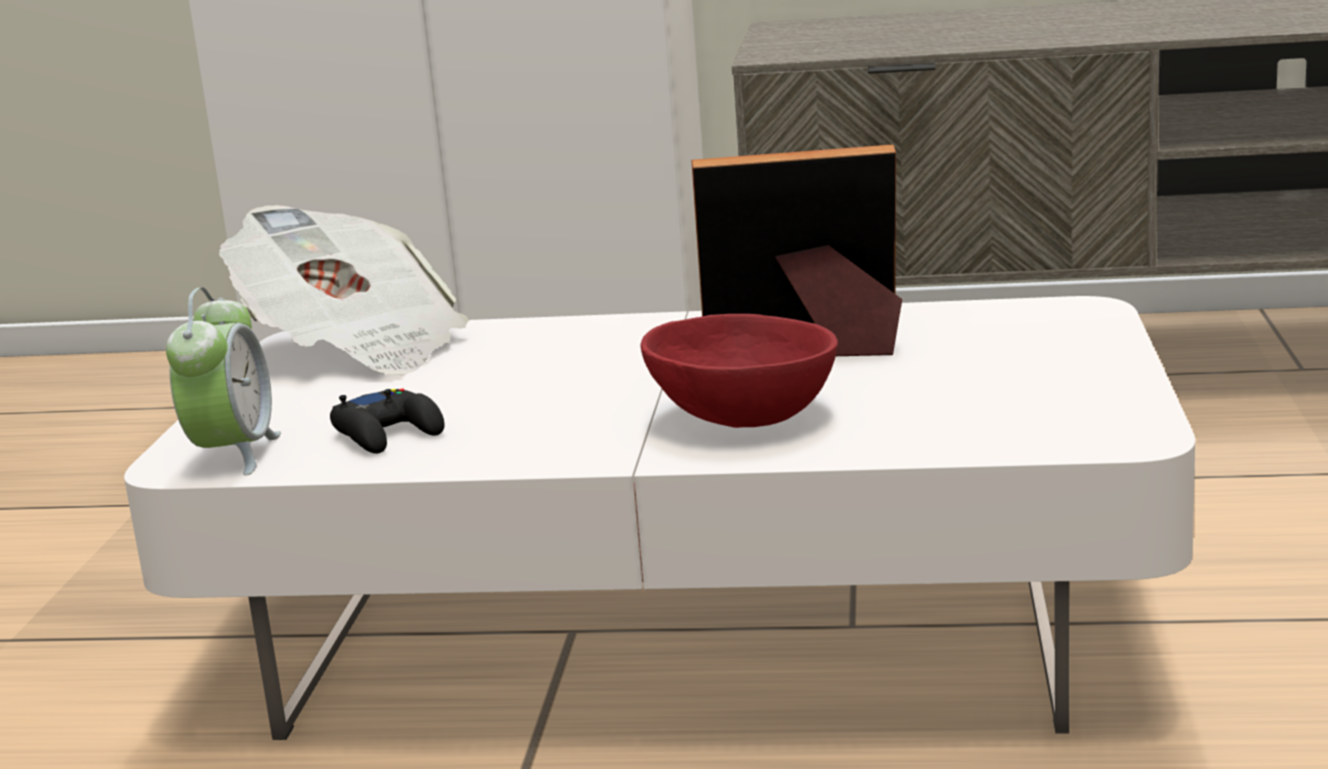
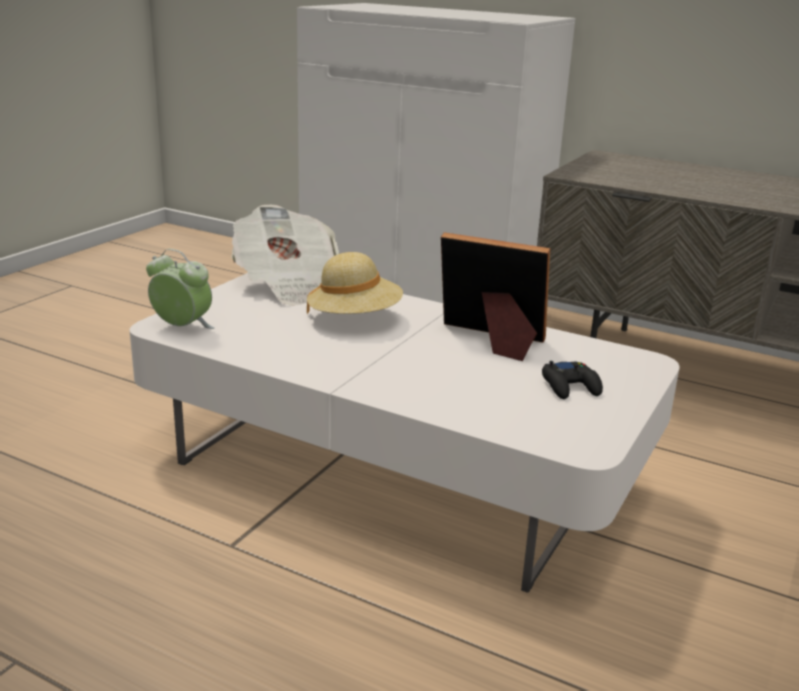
camera: 20 degrees right, 5 degrees up
alarm clock [166,287,281,475] -> alarm clock turned 90 degrees counterclockwise [146,249,215,329]
black game controller [330,389,444,454] -> black game controller moved to [542,361,603,399]
red bowl [640,314,838,428] -> none
none -> beige hat [307,252,403,314]

